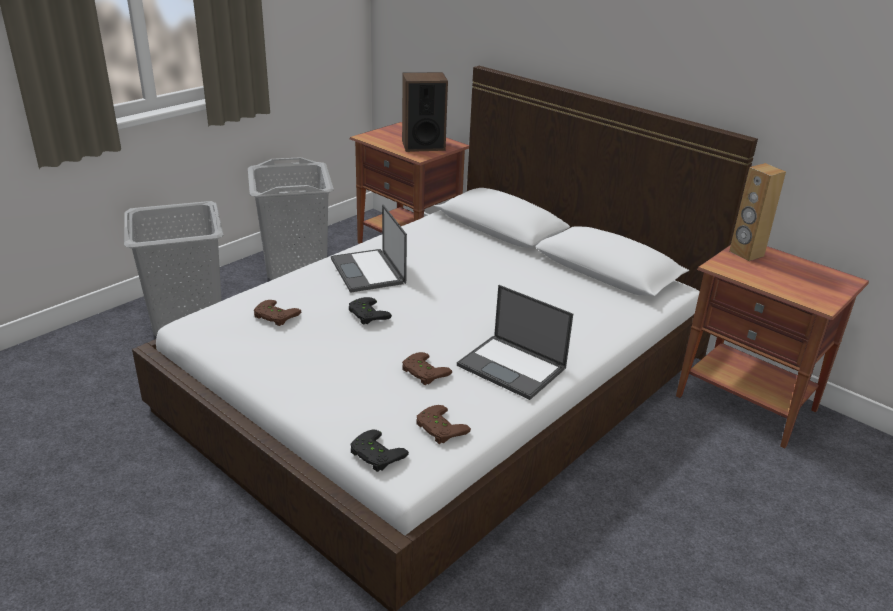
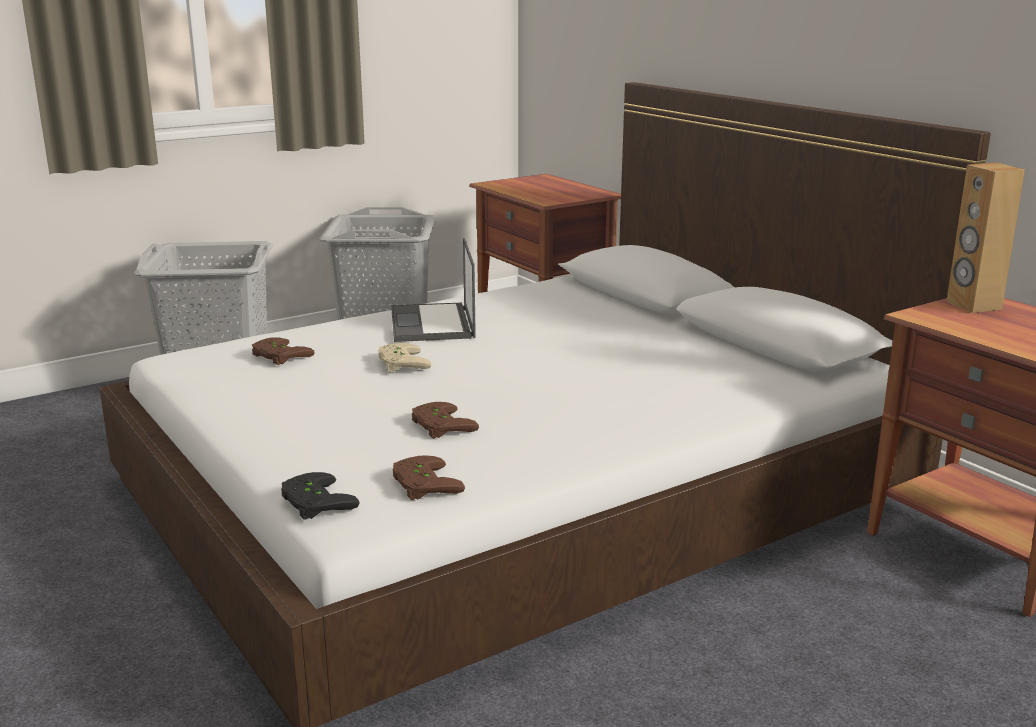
camera: 15 degrees right, 10 degrees down
black game controller [349,297,392,325] -> beige game controller [378,343,431,372]
speaker [402,72,448,152] -> none
laptop [457,285,573,400] -> none

